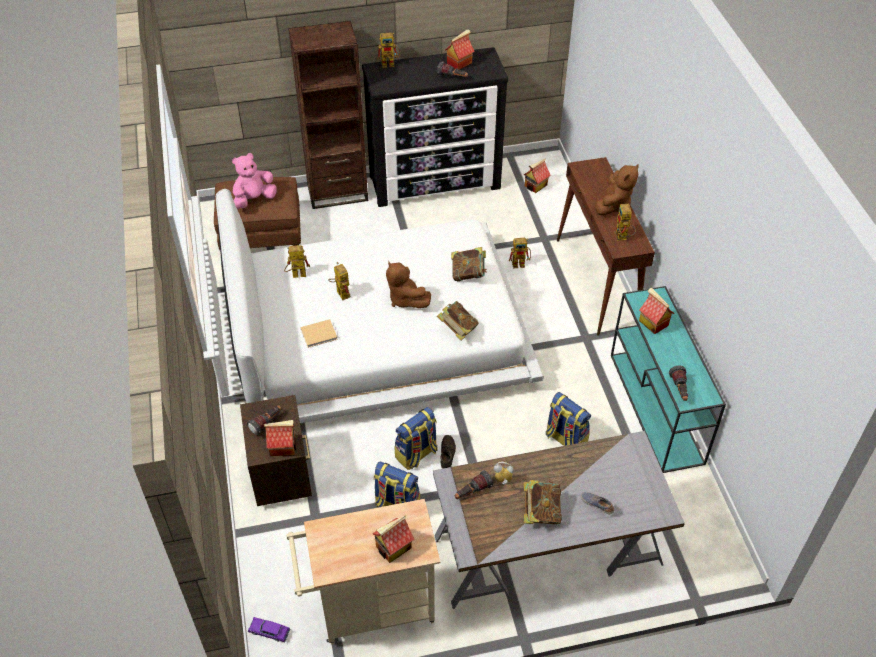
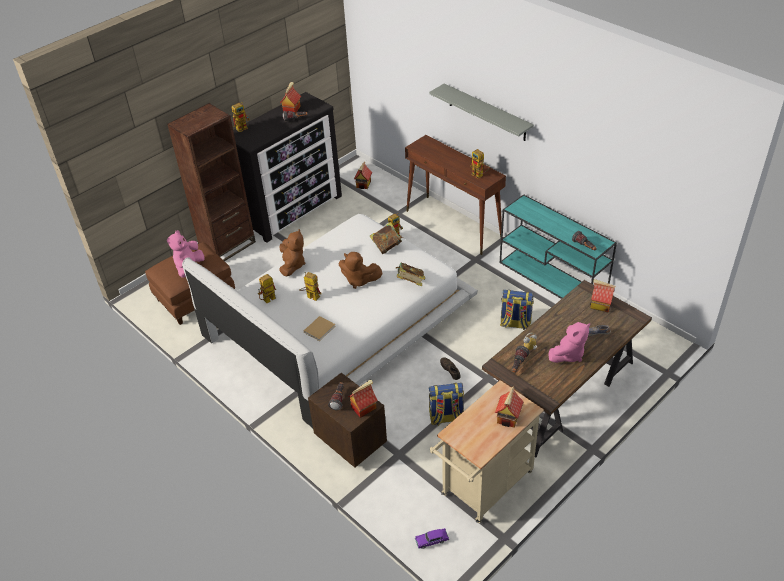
camera: 30 degrees left, 5 degrees down
backpack [395,407,438,470] -> none
grey desk [433,431,685,609] -> brown desk [482,280,652,458]
book [524,480,562,524] -> pink plush toy [548,322,590,363]
brown plush toy [595,164,639,215] -> brown plush toy moved to [279,229,305,276]
toy house [639,288,674,334] -> toy house moved to [590,279,616,313]
none -> grey shelf [429,83,534,141]

